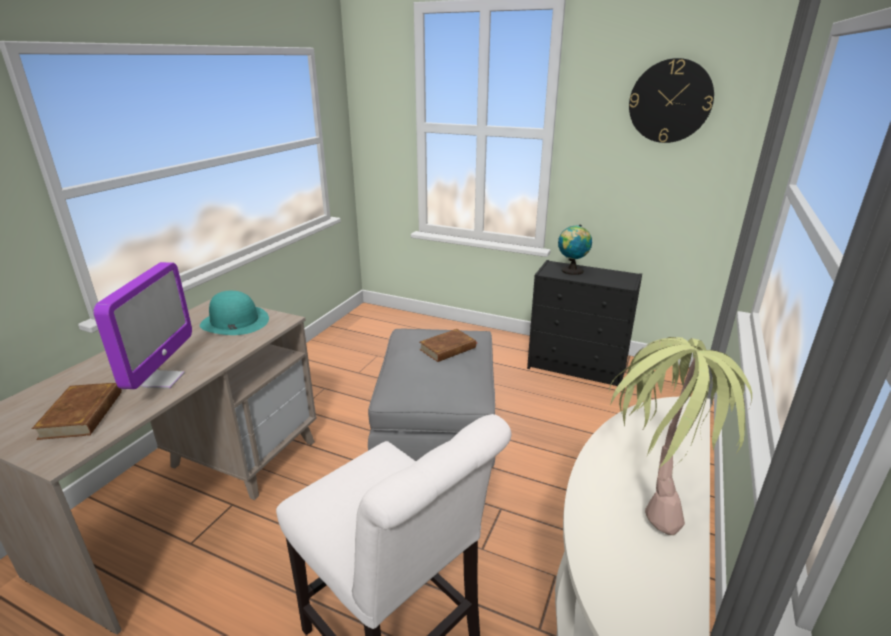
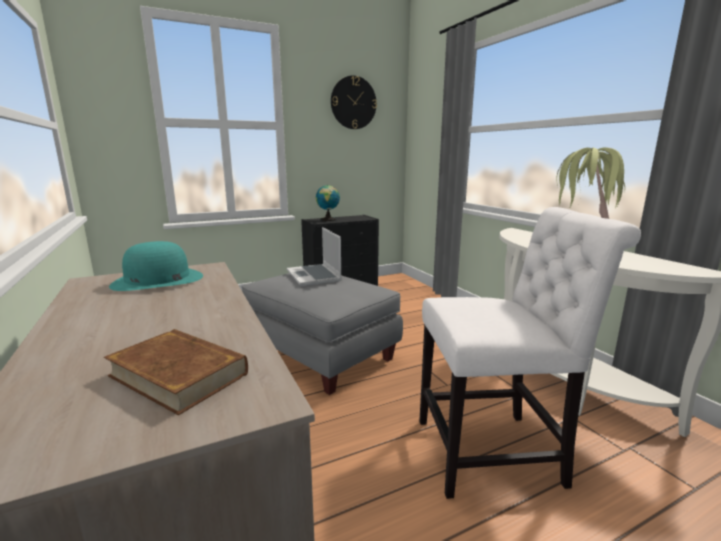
camera: 50 degrees left, 10 degrees down
monitor [94,262,192,389] -> none
brown book [419,329,477,362] -> laptop [287,227,342,286]

